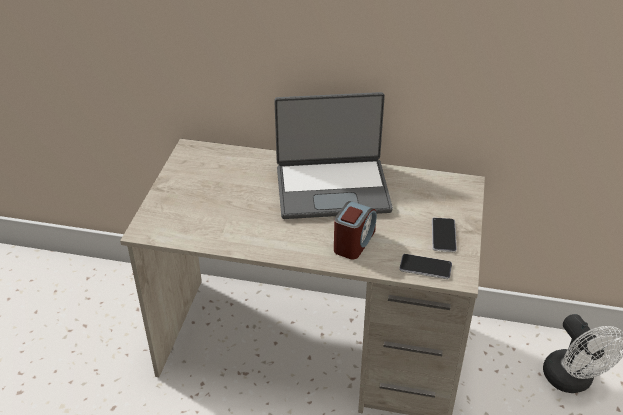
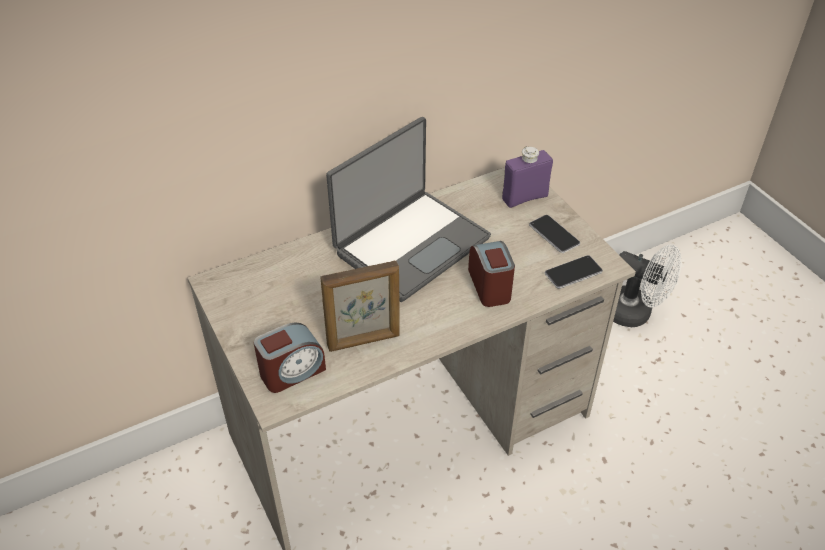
camera: 40 degrees left, 5 degrees up
none -> alarm clock [254,323,326,393]
none -> picture frame [320,261,400,352]
none -> purple bottle [502,146,553,208]

